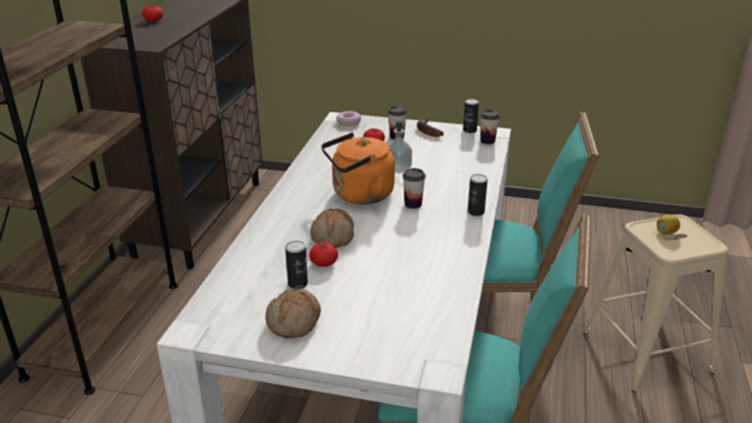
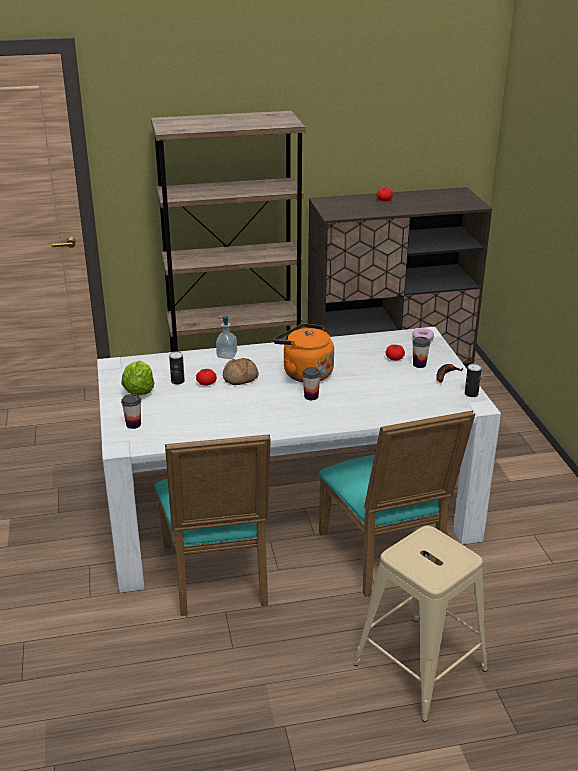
camera: 65 degrees right, 0 degrees up
bread [265,288,321,338] -> lettuce [122,361,154,396]
soap dispenser [389,120,412,173] -> soap dispenser moved to [216,316,237,359]
can [468,174,487,216] -> none
cup [480,110,500,144] -> cup moved to [121,394,141,429]
lemon [657,215,680,235] -> none

